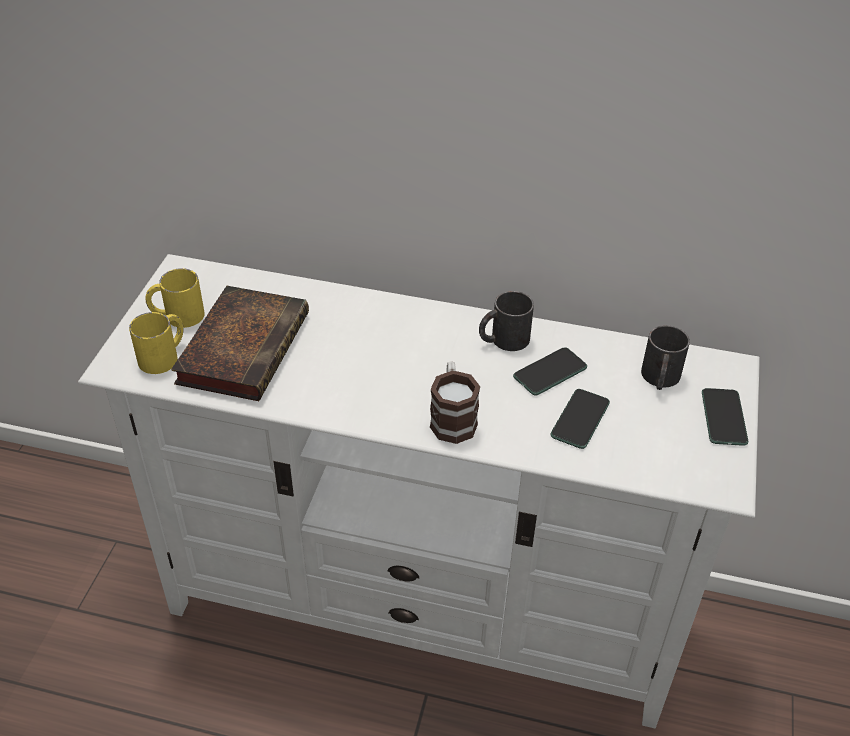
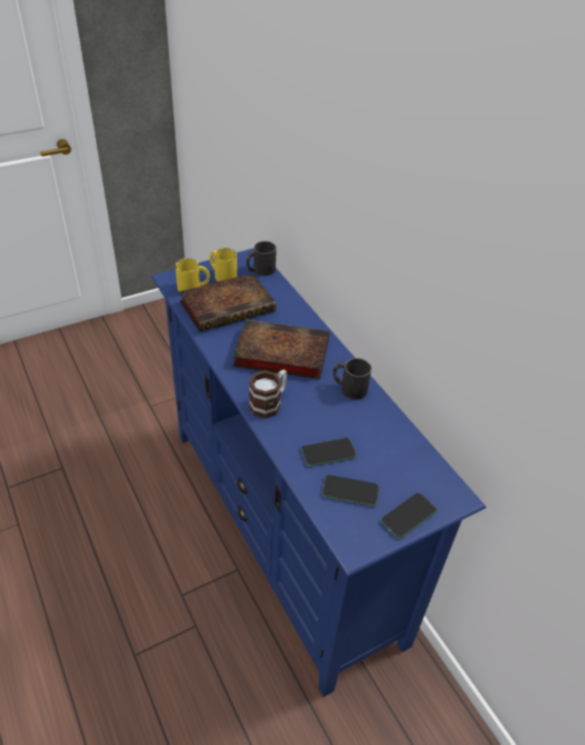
camera: 45 degrees right, 0 degrees up
white tv stand [78,254,760,728] -> blue tv stand [151,248,486,697]
phone [513,347,587,396] -> phone moved to [322,475,379,507]
black mug [641,325,690,390] -> black mug moved to [246,241,276,276]
none -> book [233,320,329,379]

